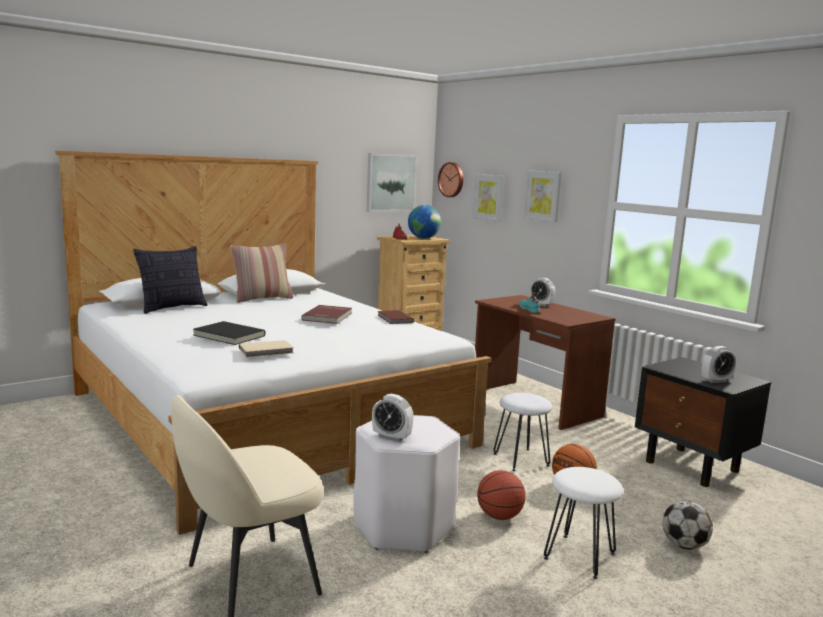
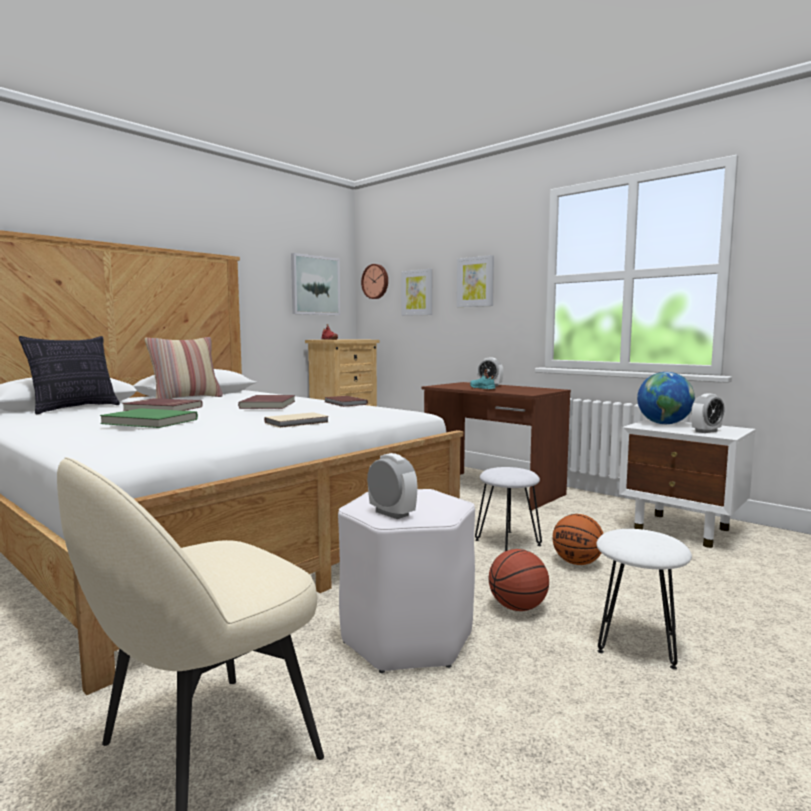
camera: 10 degrees left, 5 degrees down
black book [193,321,265,345] -> green book [100,408,198,428]
beige book [239,340,294,357] -> beige book moved to [264,412,329,428]
alarm clock [372,394,413,442] -> alarm clock turned 150 degrees counterclockwise [367,453,417,519]
globe [408,205,441,239] -> globe moved to [637,372,695,424]
black nightstand [635,357,771,487] -> white nightstand [619,419,756,548]
football [662,501,713,550] -> none
none -> red book [122,398,203,411]

